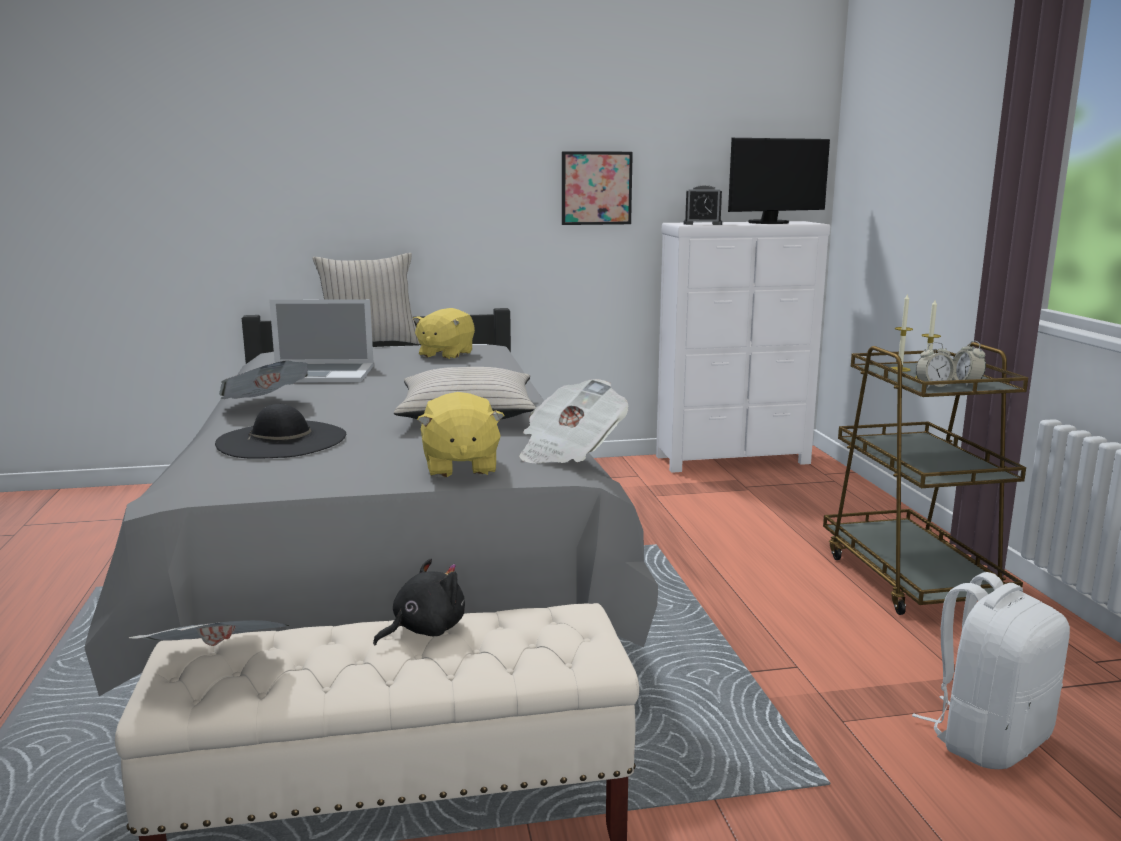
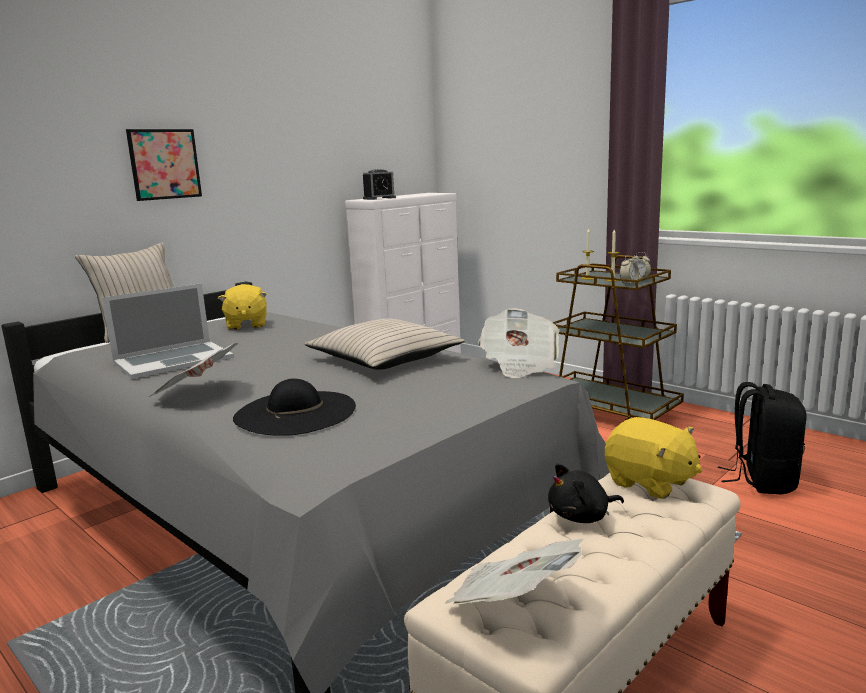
camera: 35 degrees left, 0 degrees up
black plush toy [373,558,465,645] -> black plush toy turned 120 degrees counterclockwise [548,464,624,523]
yellow plush toy [417,392,505,478] -> yellow plush toy moved to [605,417,702,499]
picture [562,151,633,225] -> picture moved to [126,129,202,201]
monitor [728,138,830,224] -> none
white backpack [912,572,1070,769] -> black backpack [718,382,806,494]

